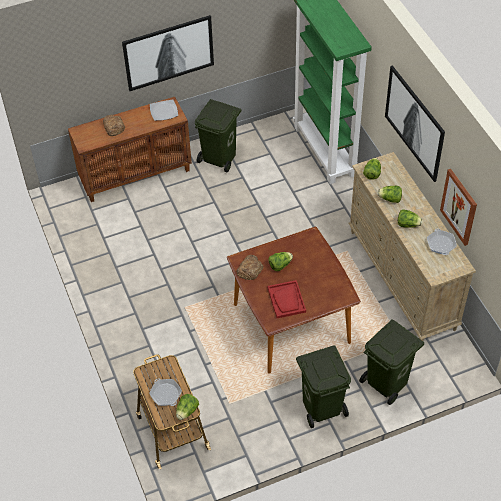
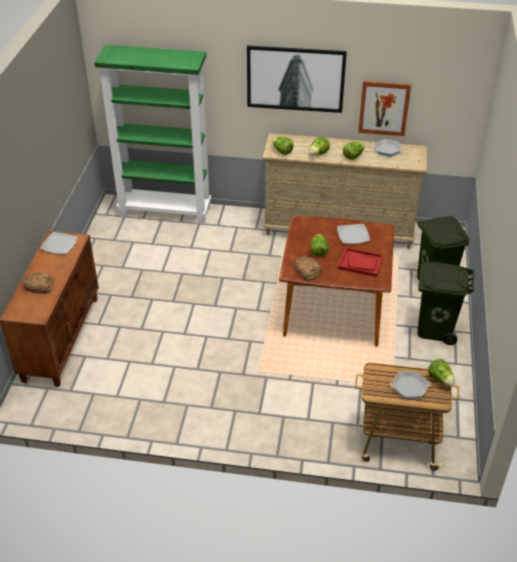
camera: 60 degrees left, 10 degrees down
picture [122,15,214,91] -> none
green trash can [195,99,242,172] -> none
none -> plate [337,224,370,244]

